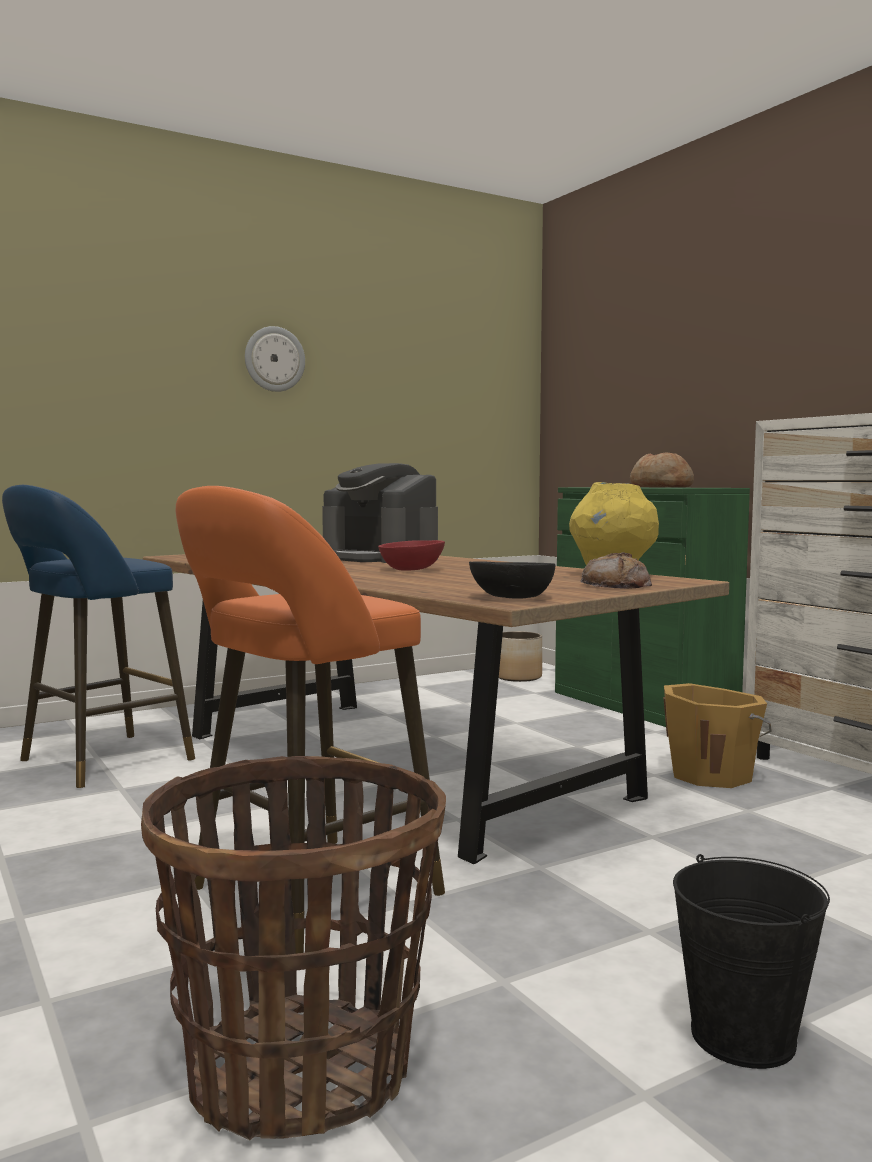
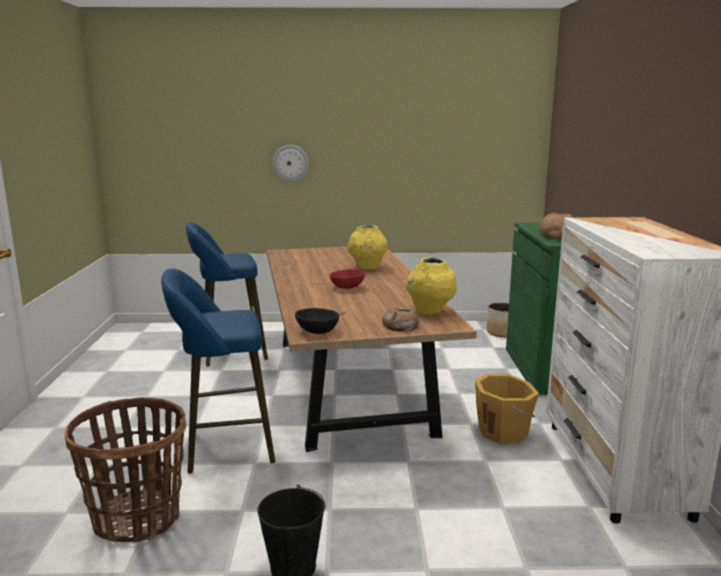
camera: 30 degrees right, 10 degrees up
orange stool [176,486,445,954] -> blue stool [161,268,276,474]
wall clock [245,326,305,392] -> wall clock moved to [272,145,309,182]
coffee machine [322,463,438,563] -> yellow vase [348,225,388,270]

